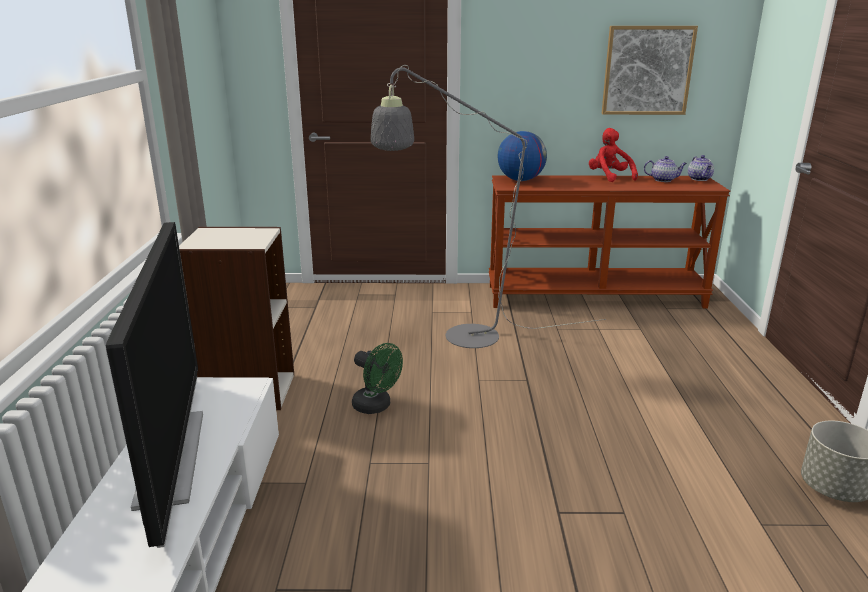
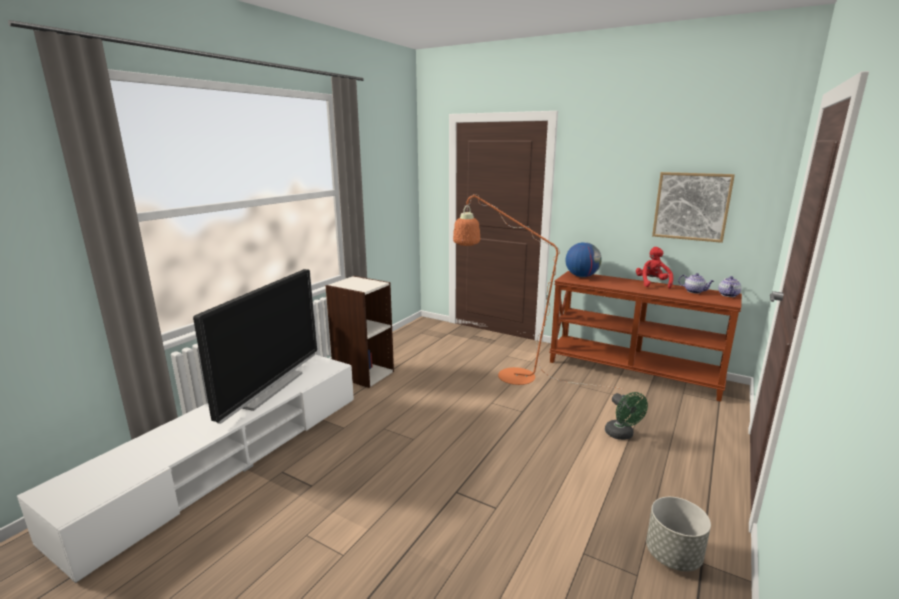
camera: 30 degrees right, 5 degrees down
green fan [352,343,403,414] -> green fan moved to [605,392,648,440]
grey floor lamp [371,65,606,348] -> orange floor lamp [453,194,624,389]

